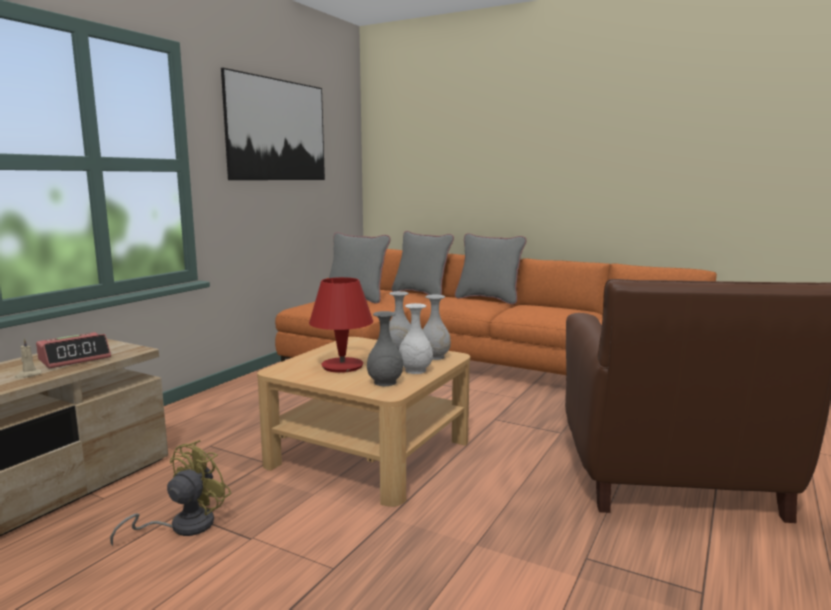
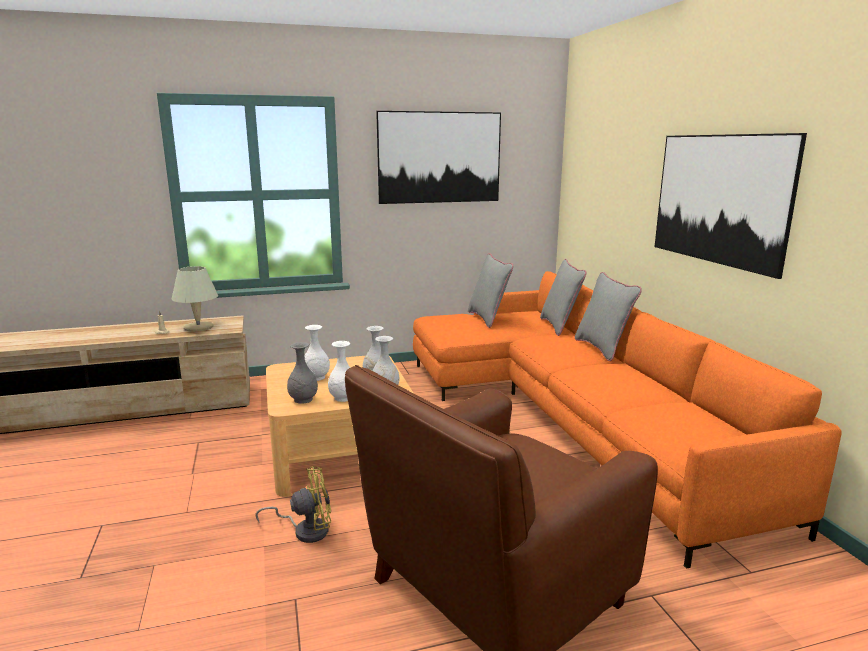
camera: 45 degrees right, 5 degrees up
alarm clock [36,332,111,369] -> beige table lamp [172,266,218,332]
yellow fan [110,440,231,546] -> yellow fan moved to [255,466,331,543]
red table lamp [309,277,373,373] -> white vase [305,325,330,381]
none -> picture [654,133,807,279]

